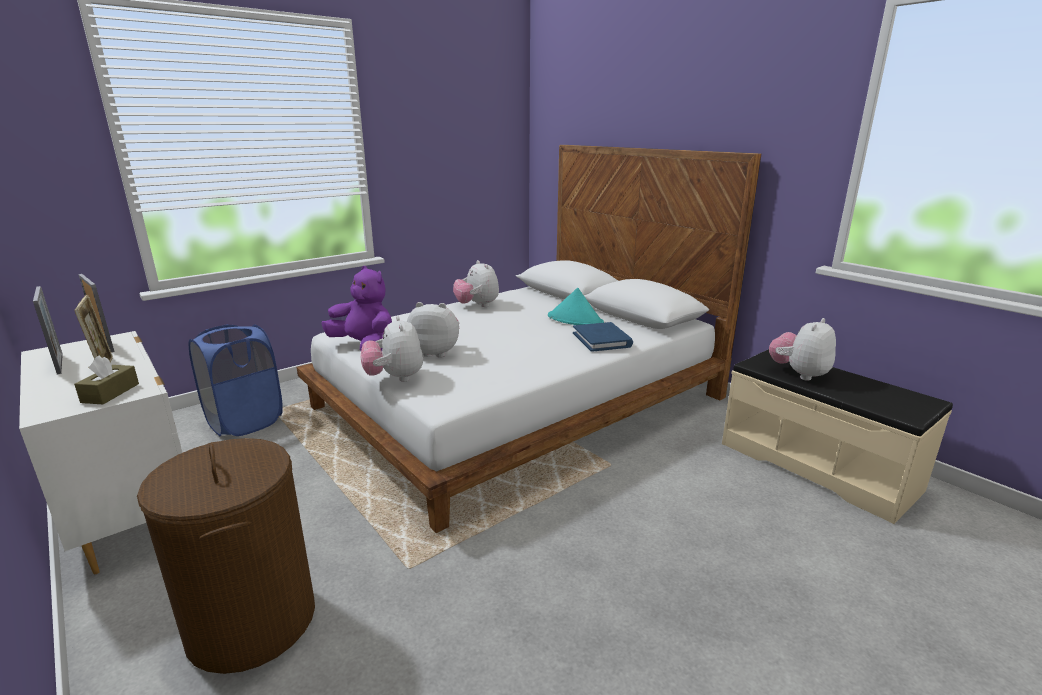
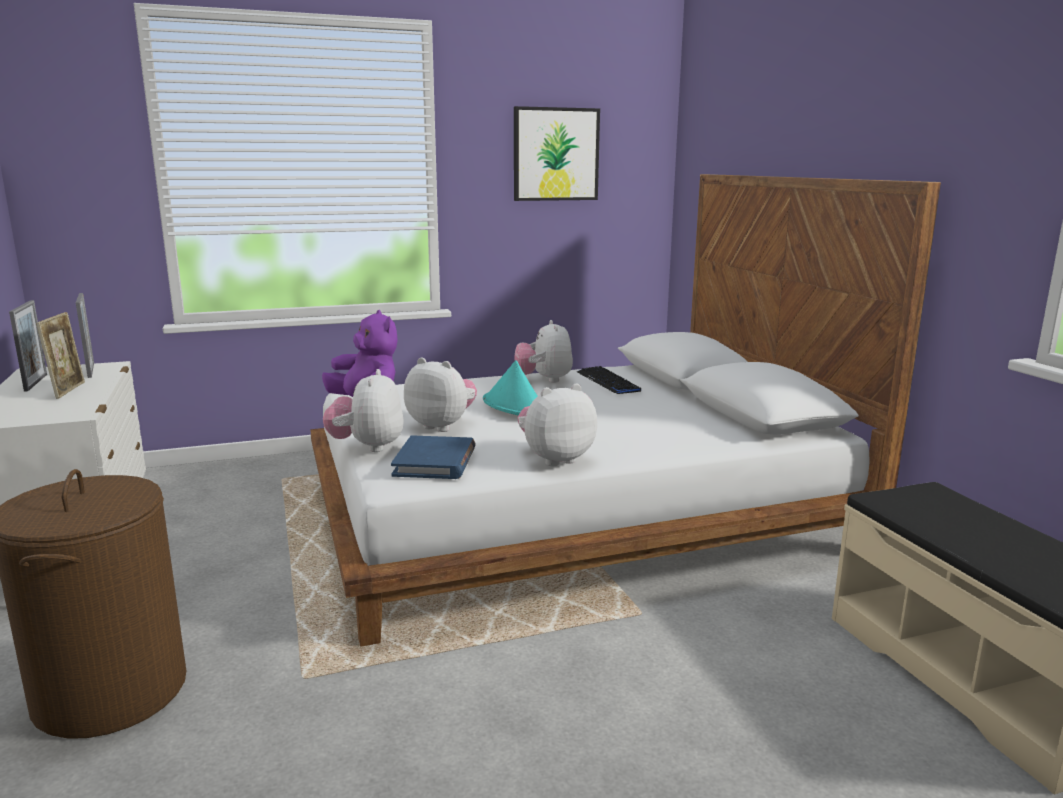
camera: 20 degrees right, 5 degrees down
brown tissue box [74,356,139,404] -> none
blue laundry basket [189,324,283,436] -> none
turquoise hat [548,288,604,325] -> turquoise hat moved to [483,360,538,416]
blue book [573,322,633,352] -> blue book moved to [391,435,476,479]
plush toy [769,318,836,381] -> plush toy moved to [518,384,597,466]
none -> picture [514,106,600,201]
none -> keyboard [577,366,641,394]

